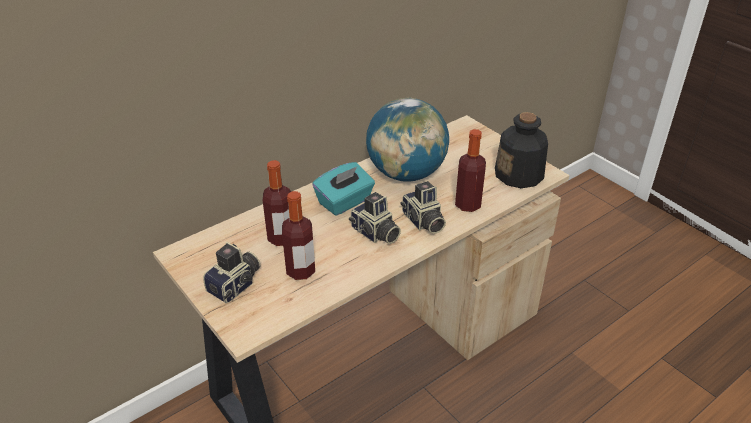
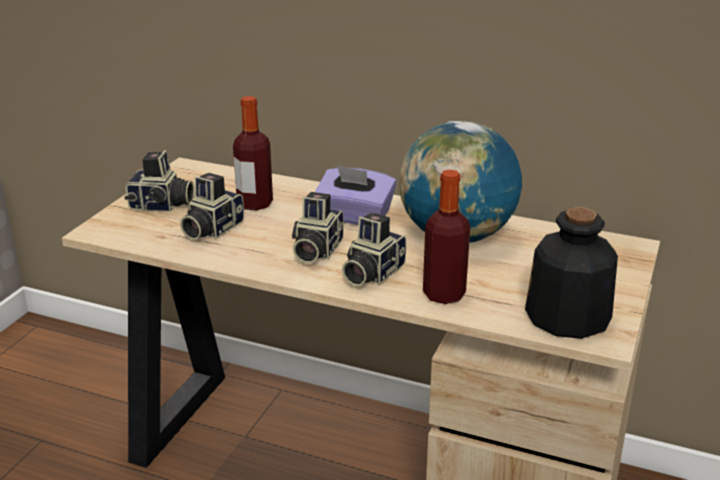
camera: 60 degrees right, 10 degrees down
bottle [282,191,315,280] -> camera [180,173,244,240]
turquoise tissue box [313,162,375,216] -> purple tissue box [315,165,396,225]

